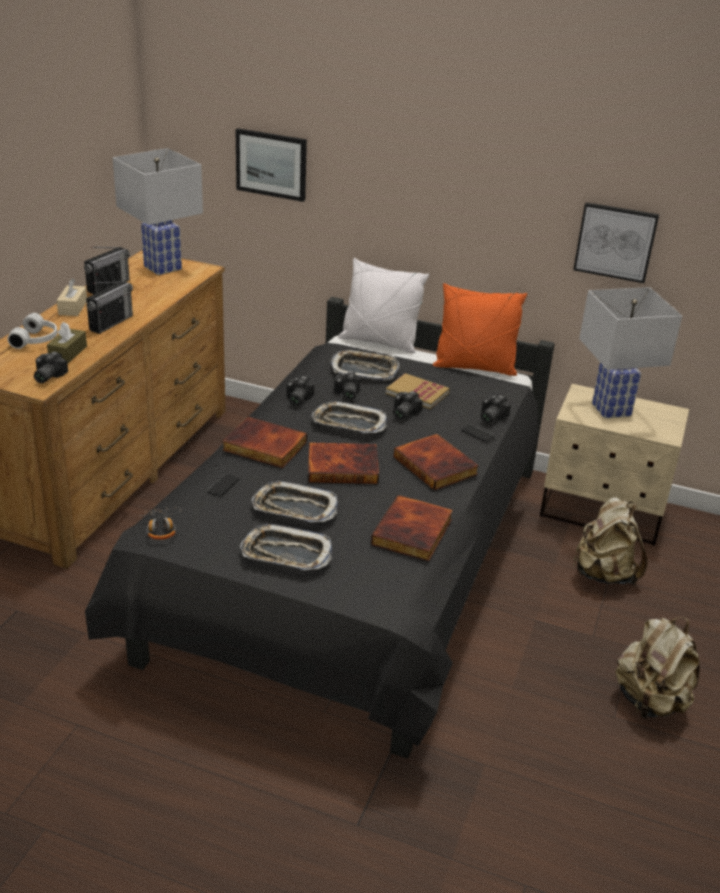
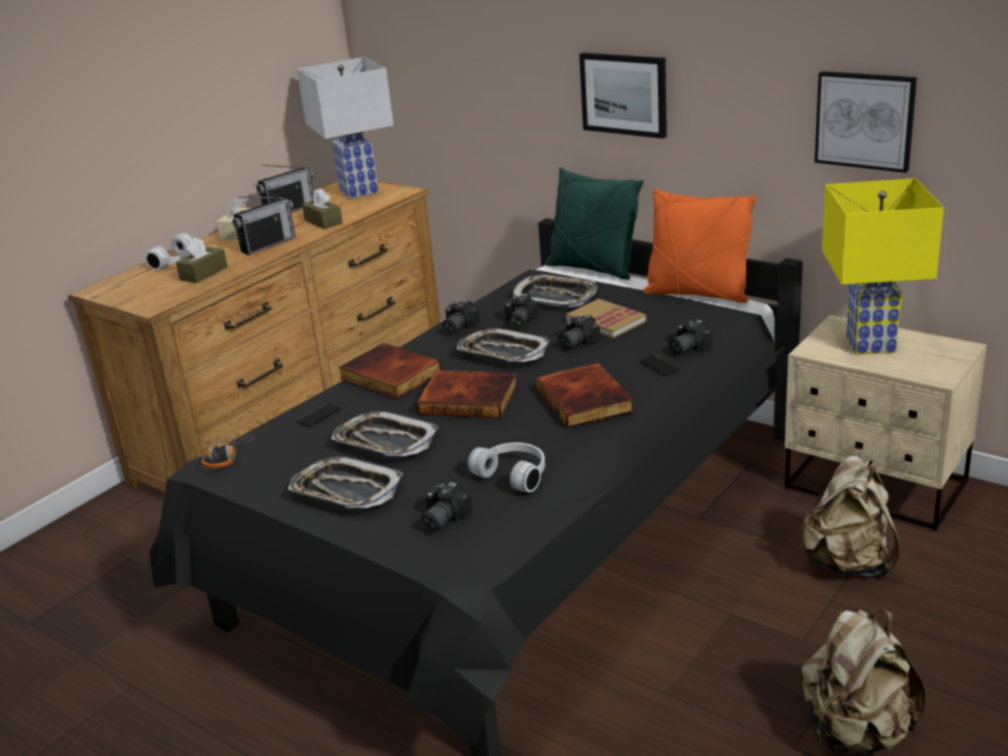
camera: 20 degrees right, 5 degrees down
camera [34,352,68,383] -> camera moved to [421,481,472,532]
picture [236,128,307,202] -> picture moved to [579,53,667,139]
white pillow [338,258,429,353] -> green pillow [545,167,644,280]
book [371,495,453,561] -> white headphones [468,442,545,493]
white table lamp [579,287,682,418] -> yellow table lamp [822,178,944,355]
none -> brown tissue box [302,188,343,229]

